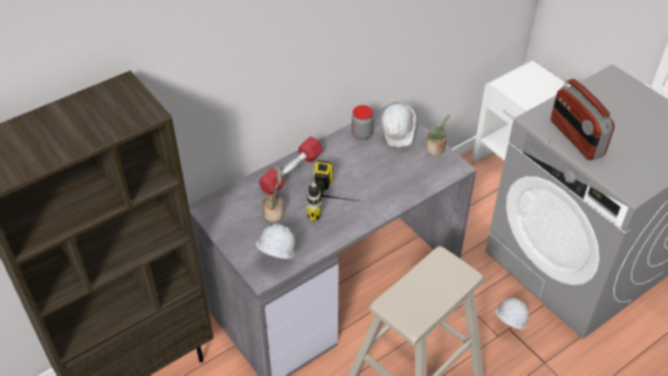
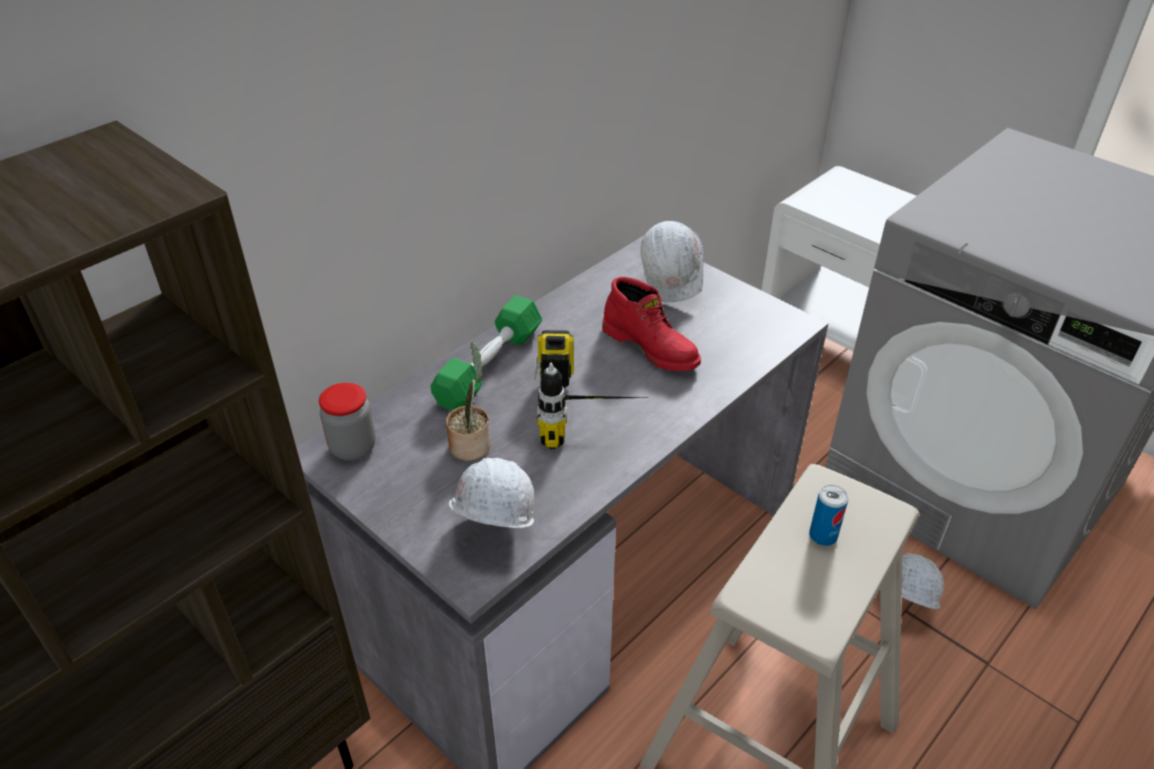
camera: 10 degrees left, 5 degrees down
red dumbbell [259,136,323,195] -> green dumbbell [430,295,542,411]
jar [352,105,374,140] -> jar moved to [319,383,376,460]
potted plant [426,115,450,156] -> none
radio [551,79,615,160] -> none
none -> red boot [602,277,701,371]
none -> can [809,485,848,546]

